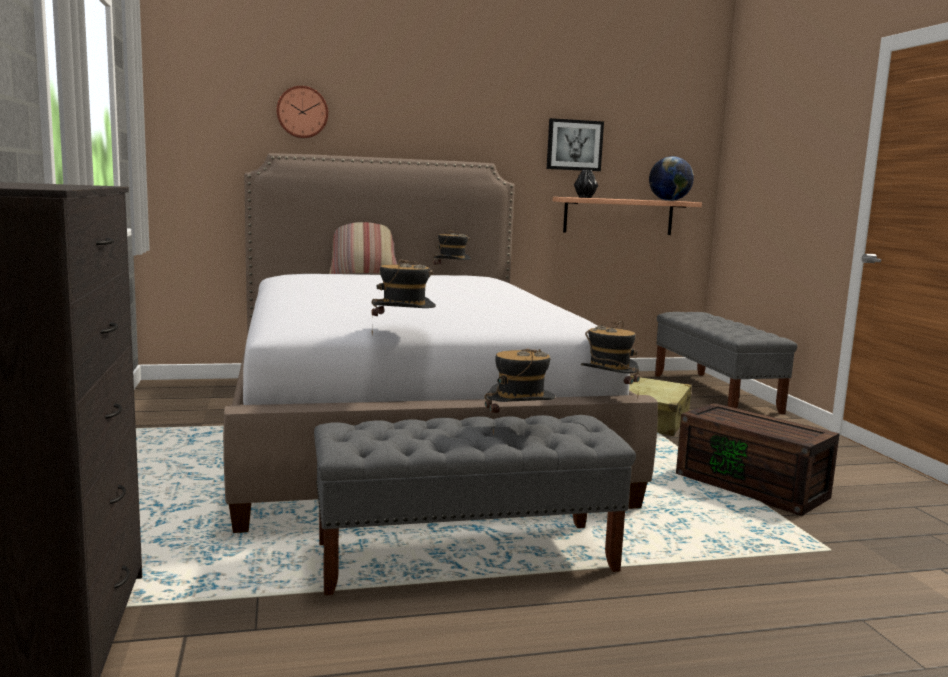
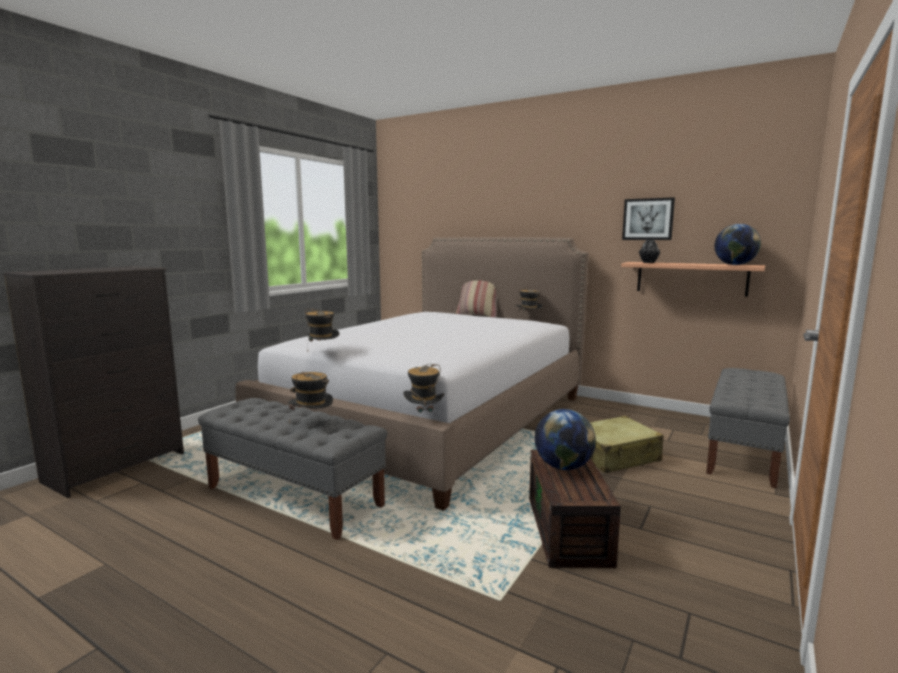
camera: 45 degrees right, 0 degrees up
wall clock [277,86,328,138] -> none
none -> globe [535,409,596,470]

